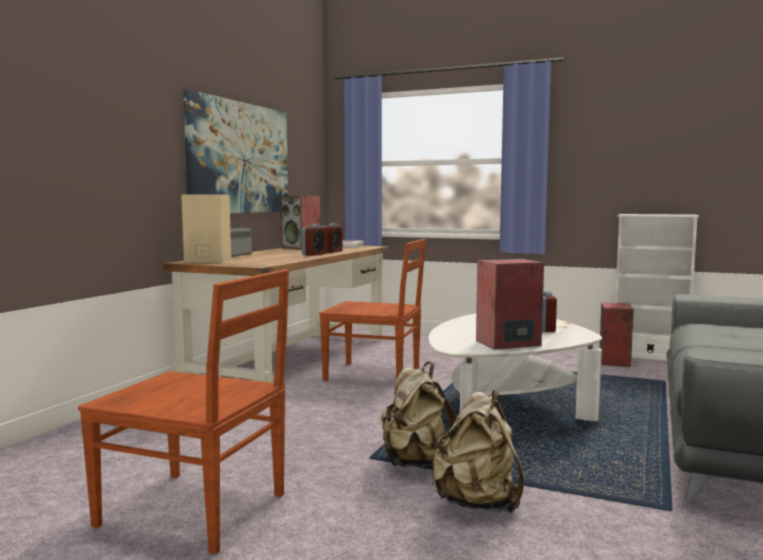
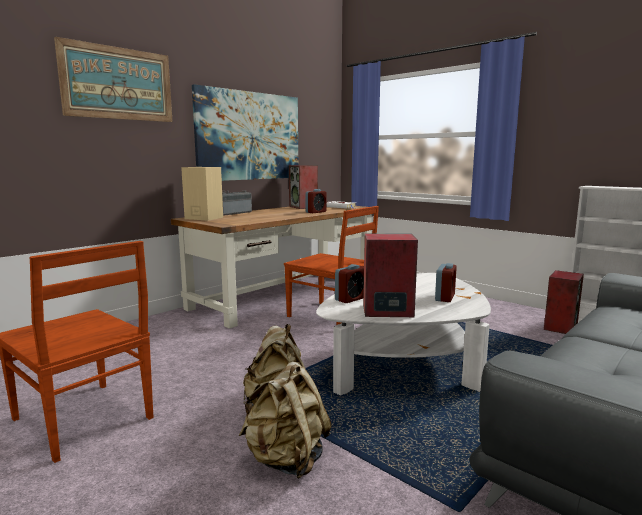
camera: 20 degrees right, 5 degrees up
alarm clock [302,224,327,256] -> alarm clock moved to [335,264,364,303]
none -> picture [54,37,173,122]

